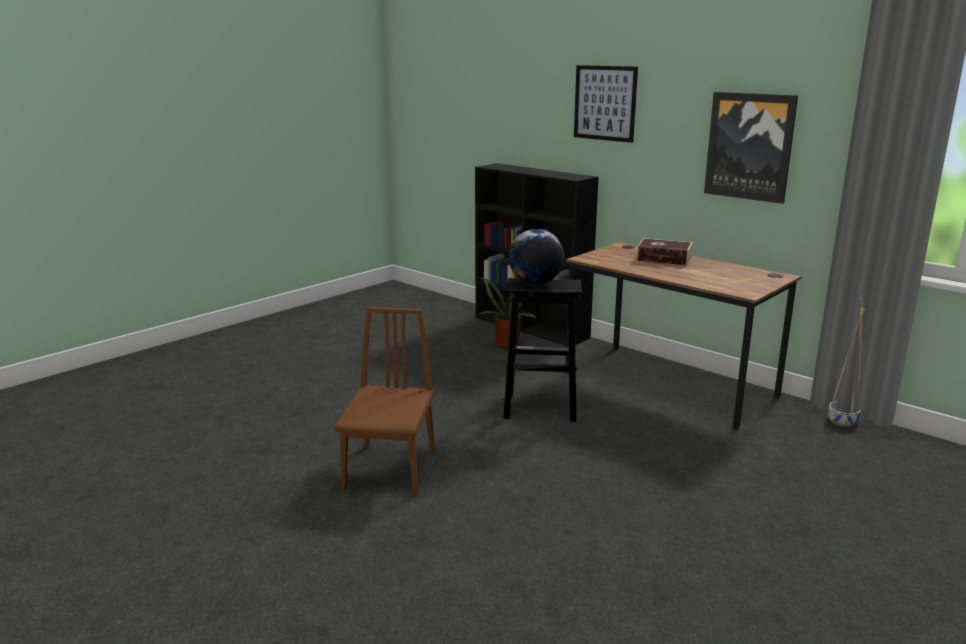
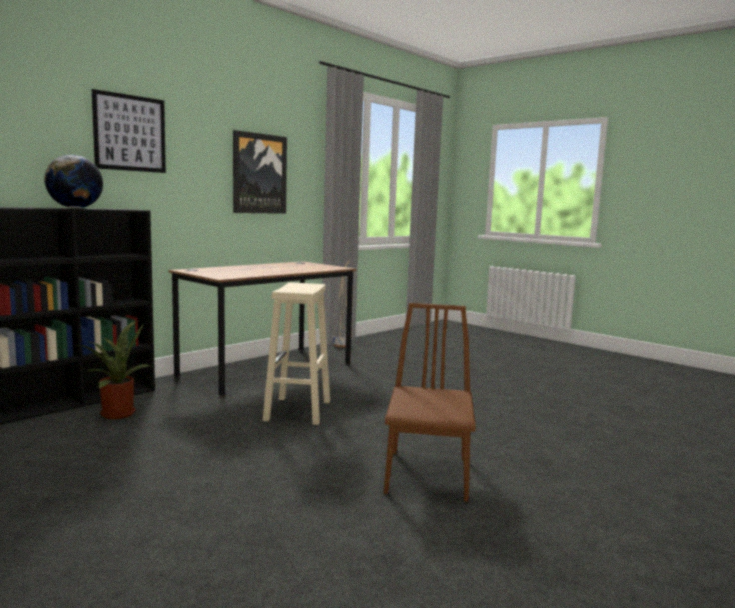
camera: 90 degrees left, 10 degrees down
brown chair [334,307,435,497] -> brown chair turned 90 degrees clockwise [384,303,476,502]
black stool [504,278,582,422] -> beige stool [263,282,330,425]
globe [509,229,564,285] -> globe moved to [44,155,103,208]
book [637,238,693,266] -> none

